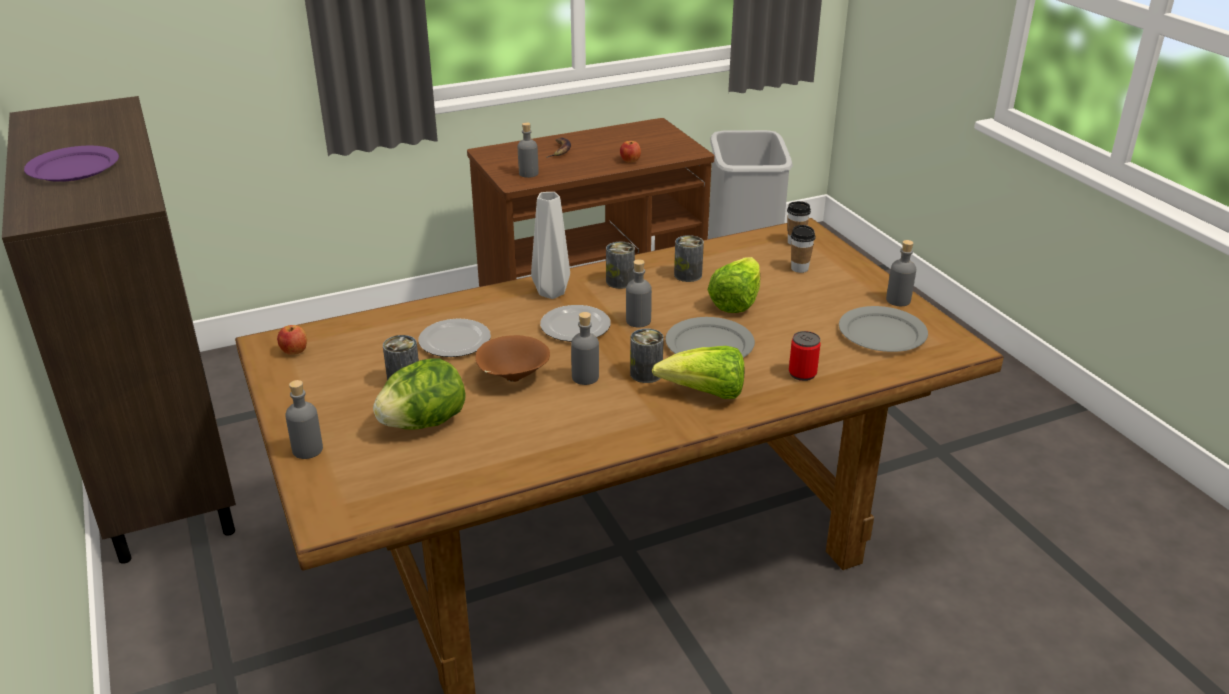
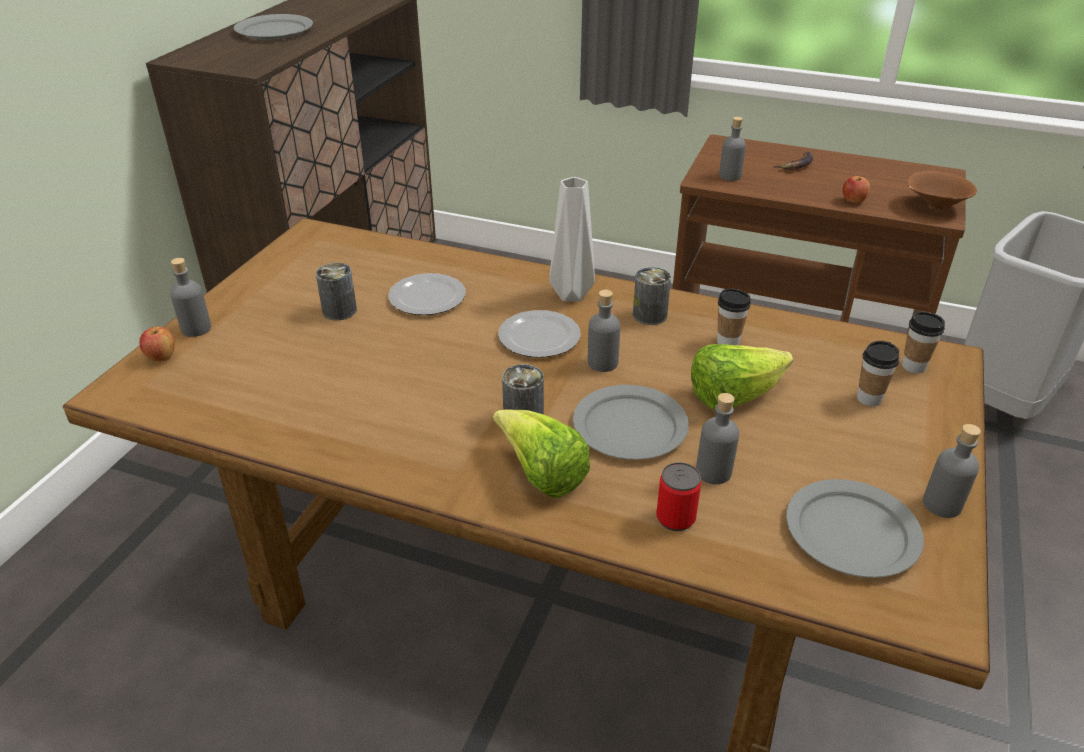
camera: 45 degrees right, 5 degrees up
purple plate [24,146,119,182] -> grey plate [234,14,313,40]
apple [277,325,307,355] -> apple moved to [139,327,175,362]
lettuce [373,358,466,430] -> none
brown bowl [475,335,550,382] -> brown bowl moved to [907,171,977,210]
grey bottle [571,312,599,385] -> grey bottle moved to [696,393,739,484]
can [674,235,704,282] -> cup [717,289,751,345]

